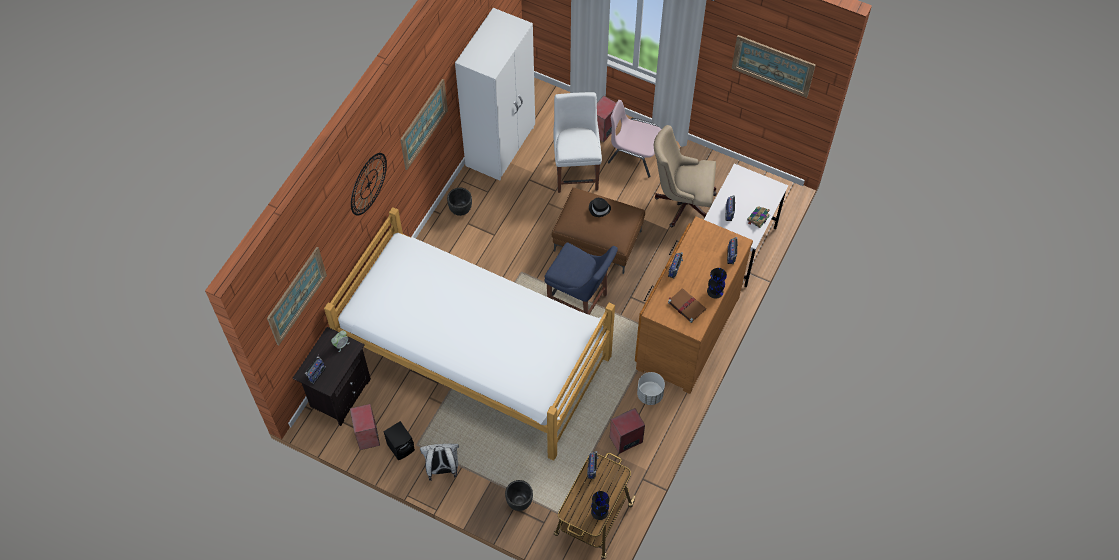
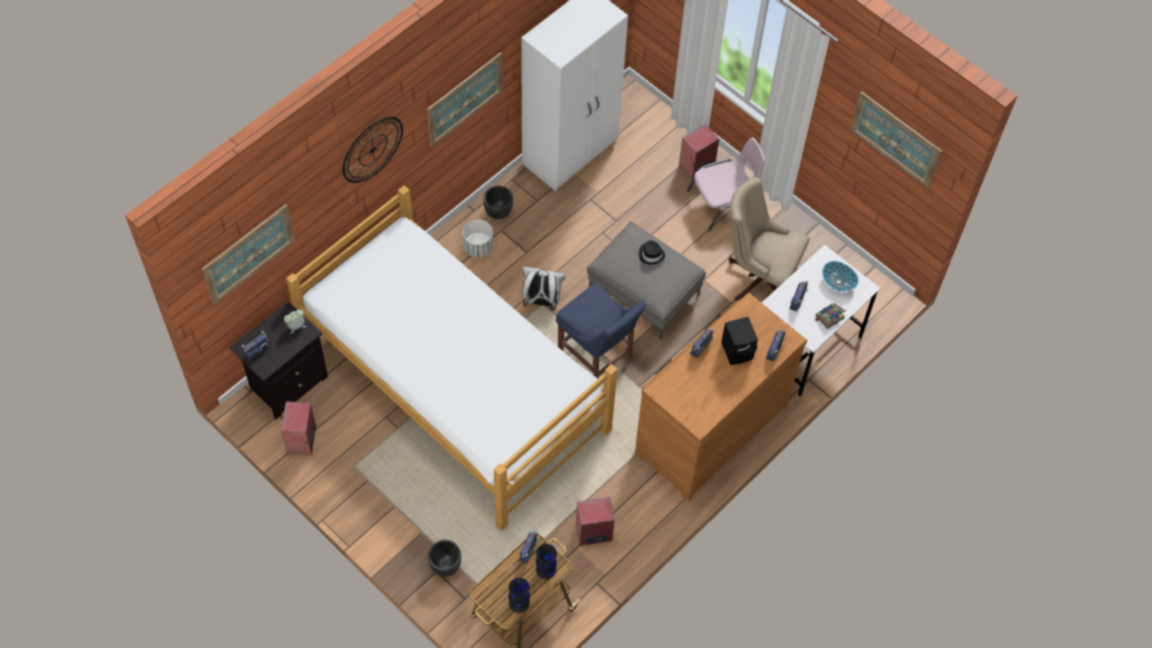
camera: 15 degrees right, 0 degrees up
black speaker [384,421,415,460] -> black speaker moved to [721,317,758,365]
white backpack [420,444,459,481] -> white backpack moved to [522,267,565,310]
brown ottoman [552,187,645,274] -> grey ottoman [587,221,706,339]
white chair [554,92,602,193] -> none
pink chair [608,100,661,178] -> pink chair turned 120 degrees clockwise [687,137,766,232]
white planter [637,372,665,405] -> white planter moved to [463,220,493,258]
brown book [668,288,706,323] -> none
black vase [707,268,727,299] -> black vase moved to [536,544,557,579]
none -> bowl [822,261,859,291]

